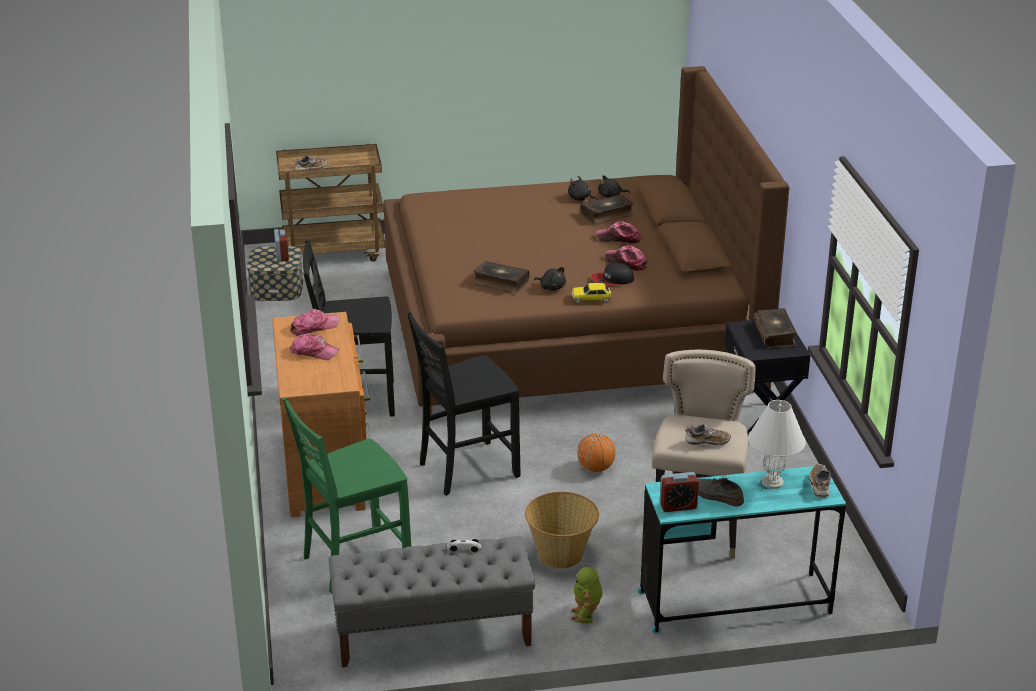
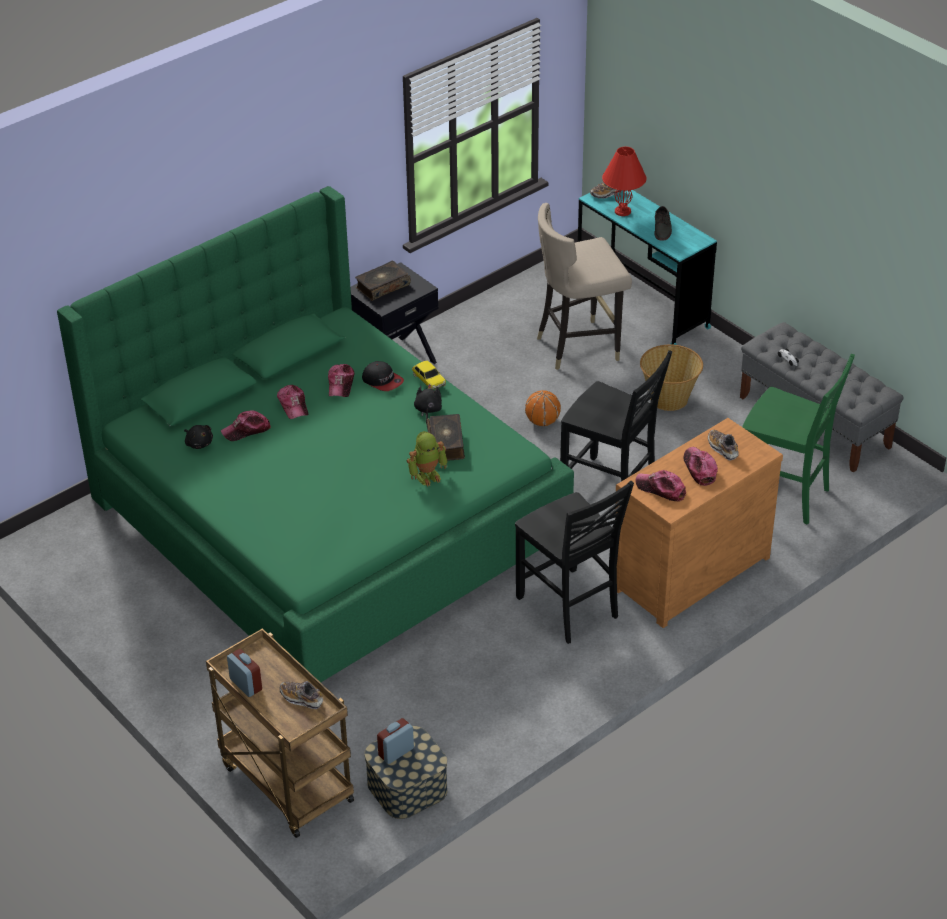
camera: 120 degrees left, 10 degrees up
brown bed [383,66,789,415] -> green bed [57,186,574,682]
black plush toy [568,176,598,202] -> none
toy robot [571,567,603,623] -> toy robot moved to [407,431,448,486]
book [580,194,634,225] -> cap [221,410,271,441]
alarm clock [660,472,699,512] -> alarm clock moved to [227,649,262,697]
shoe [685,424,731,445] -> shoe moved to [708,430,739,460]
white table lamp [748,400,806,489] -> red table lamp [602,147,647,216]

